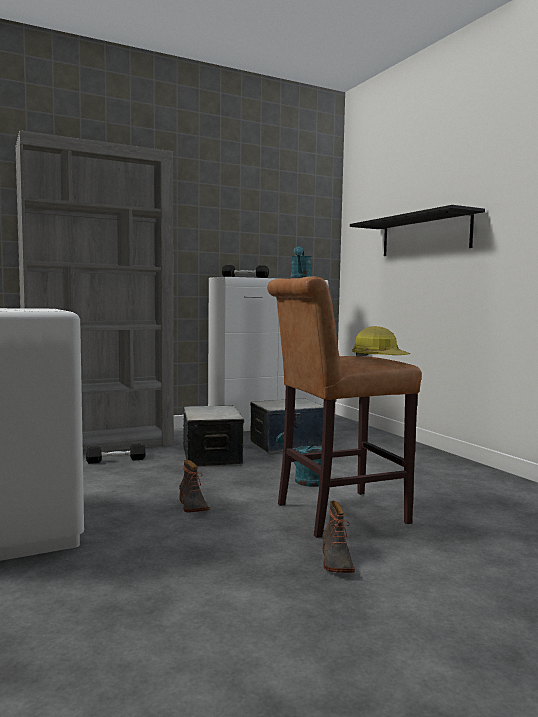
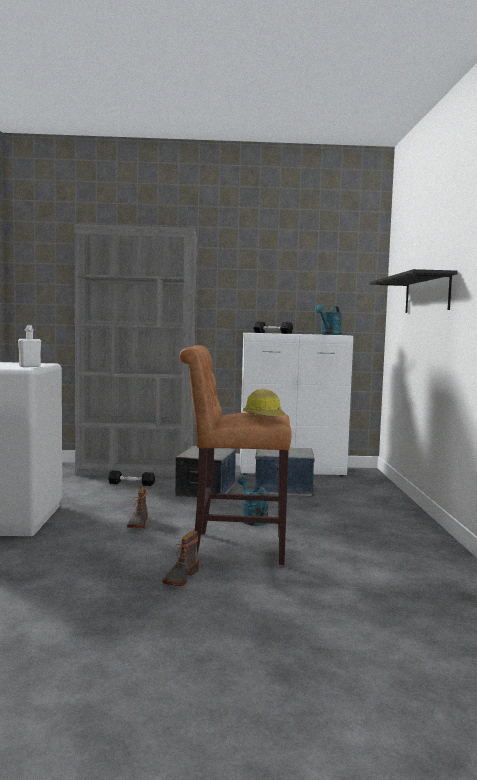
camera: 25 degrees right, 0 degrees up
none -> white bottle [18,325,41,367]

